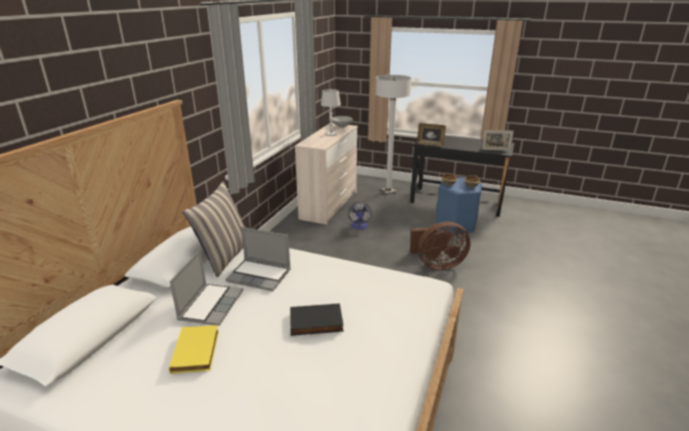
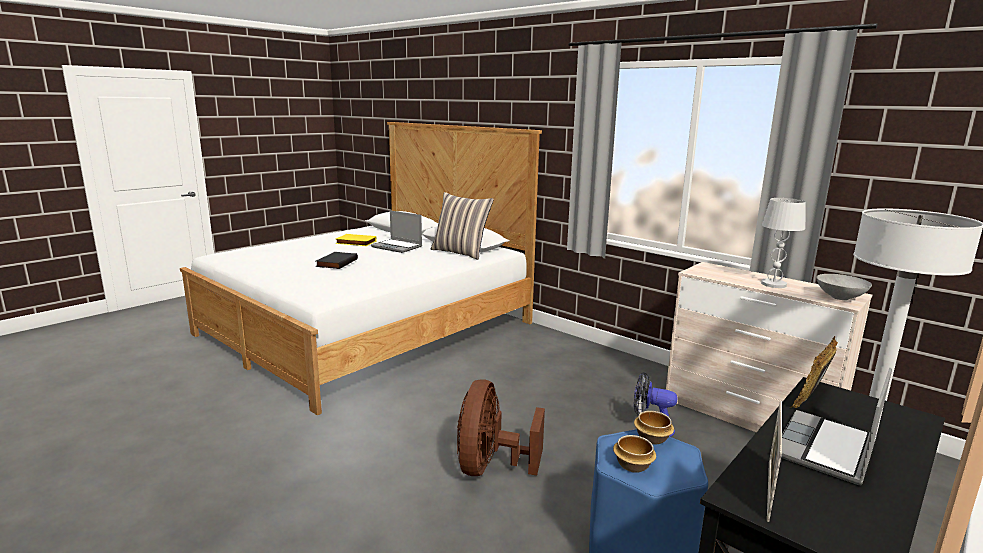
camera: 110 degrees right, 10 degrees down
laptop [225,227,291,291] -> laptop moved to [781,368,892,485]

